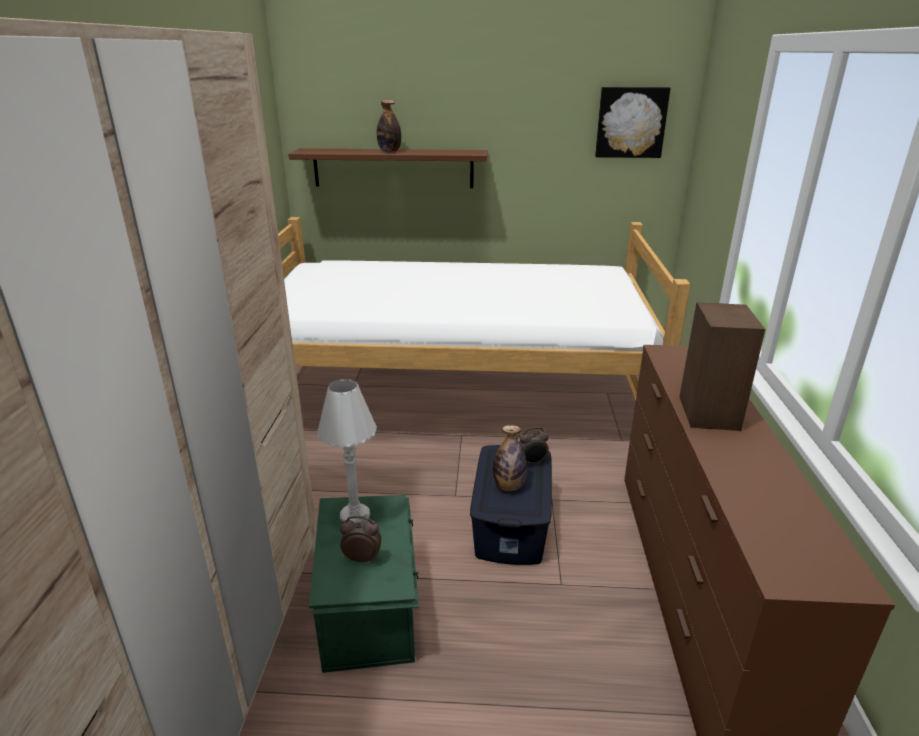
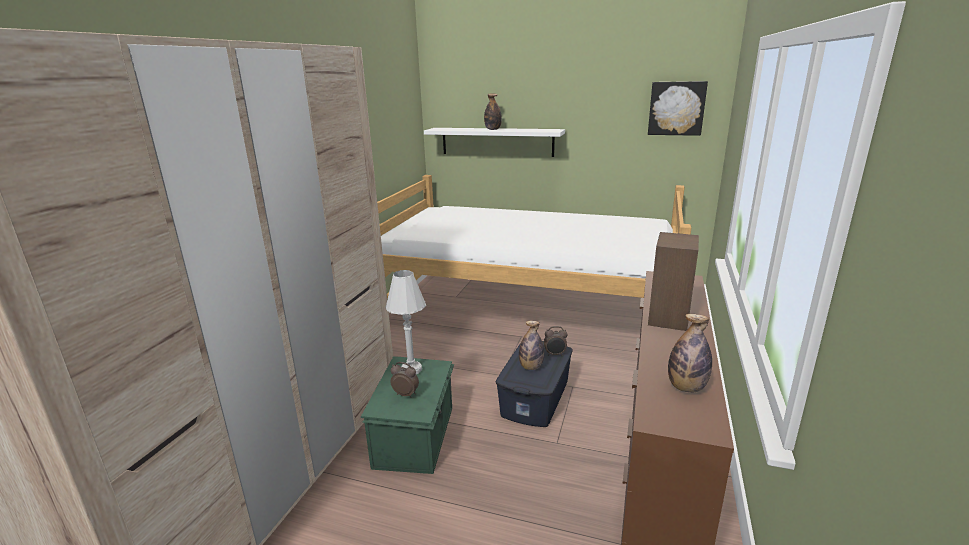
camera: 15 degrees right, 5 degrees down
brown shelf [288,148,488,188] -> white shelf [424,128,565,157]
none -> bottle [668,314,712,392]

